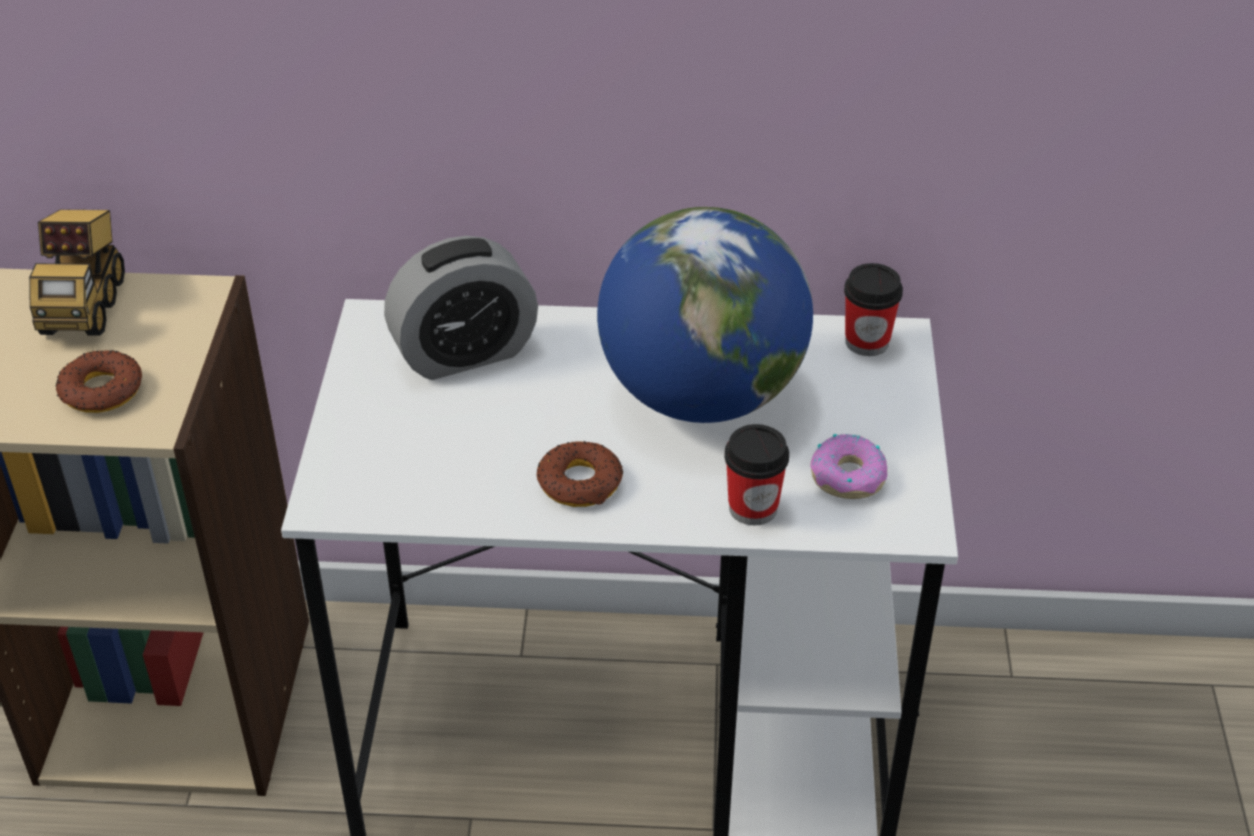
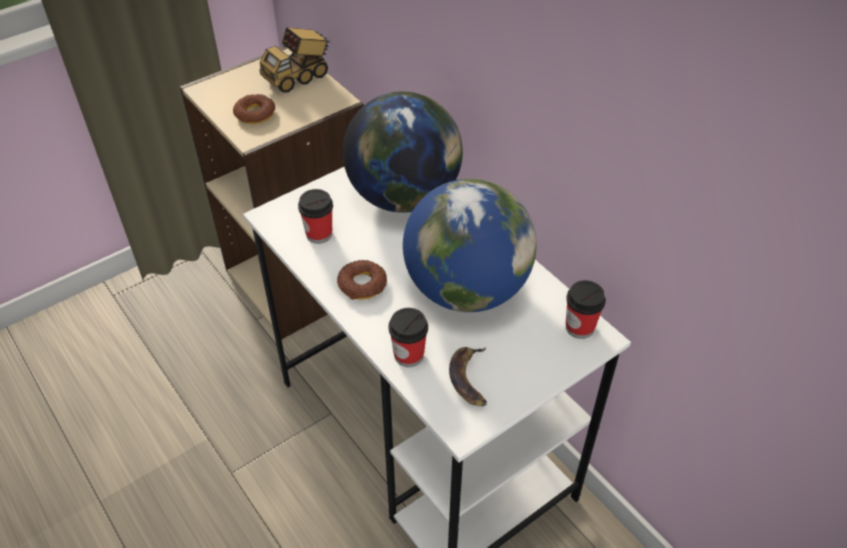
camera: 50 degrees right, 5 degrees up
alarm clock [384,236,538,380] -> globe [343,91,463,213]
donut [810,434,887,499] -> banana [449,347,487,406]
none -> cup [298,189,333,244]

